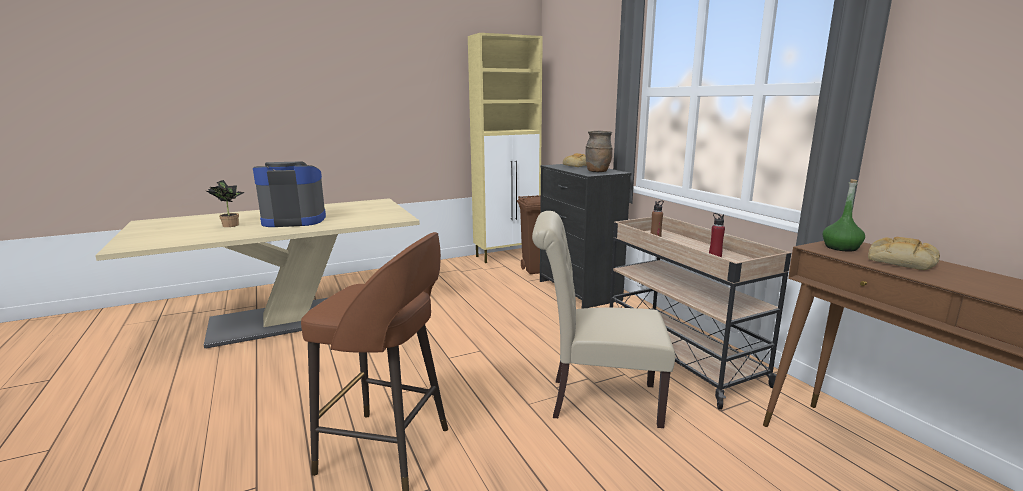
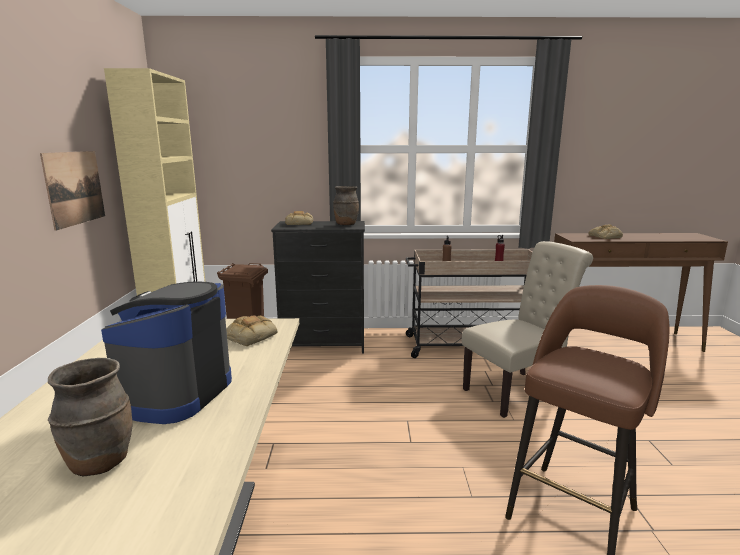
camera: 65 degrees left, 0 degrees up
potted plant [207,180,245,227] -> brown vase [48,358,133,477]
beige chair [532,211,675,428] -> beige chair turned 150 degrees counterclockwise [462,241,593,418]
green bottle [823,179,865,252] -> none
none -> picture [40,151,105,231]
none -> bread [226,315,277,346]

